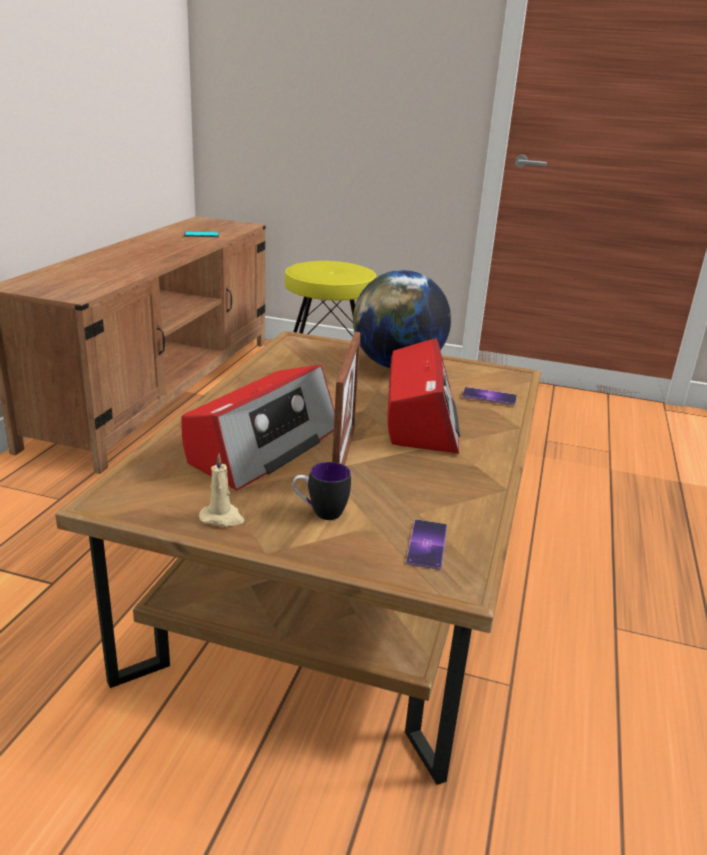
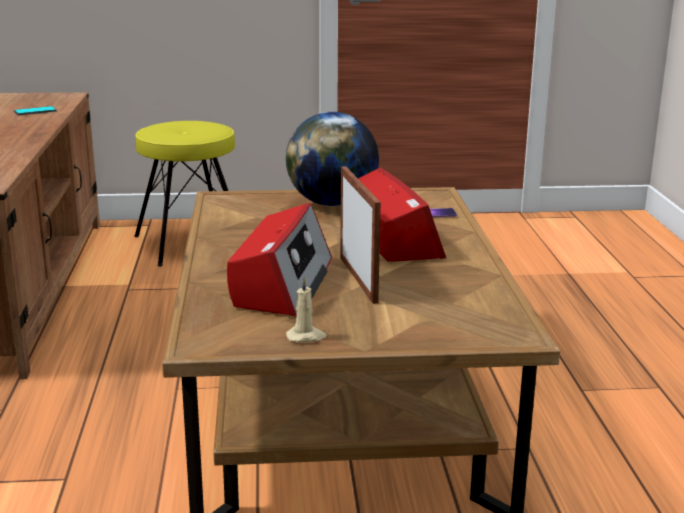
camera: 20 degrees left, 5 degrees down
mug [292,462,351,520] -> none
phone [406,520,447,570] -> none

